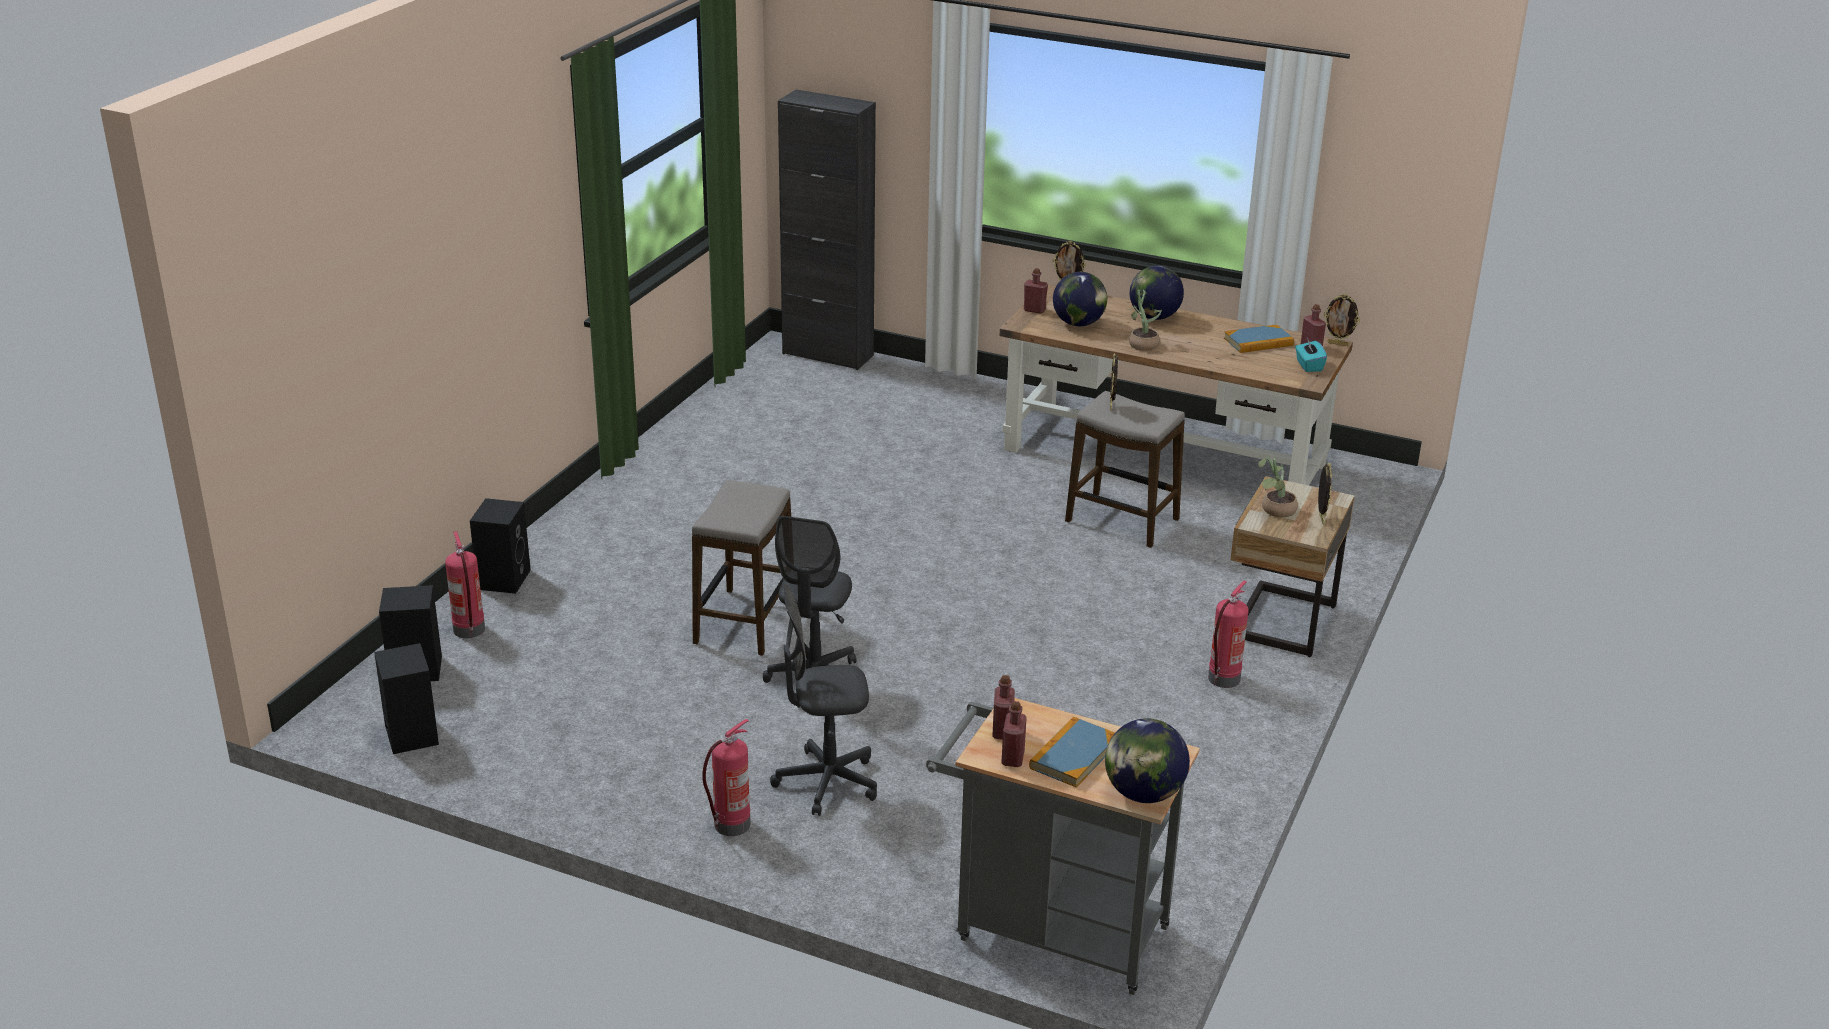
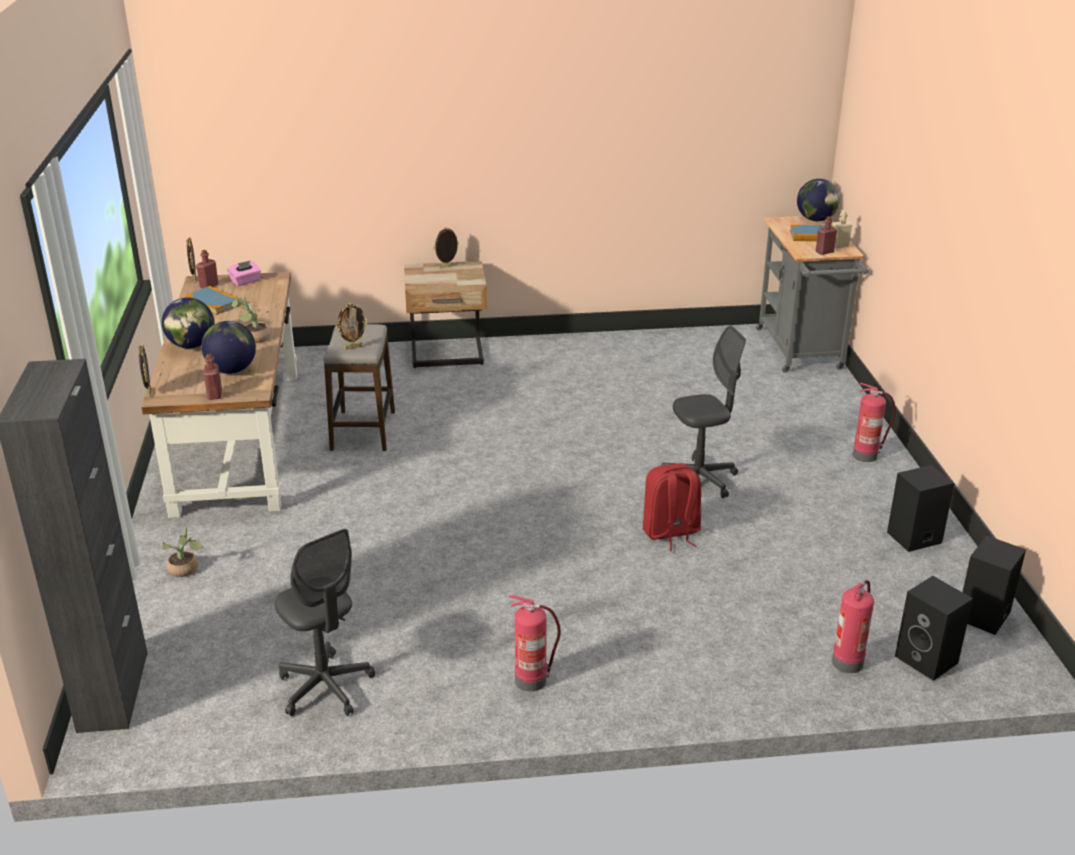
camera: 120 degrees left, 0 degrees up
black speaker [470,498,531,594] -> black speaker moved to [887,465,954,552]
stool [692,480,791,656] -> red backpack [643,463,701,551]
grey office chair [770,584,877,816] -> grey office chair moved to [274,529,375,716]
red bottle [1001,701,1027,767] -> beige bottle [833,211,853,249]
fire extinguisher [1208,580,1249,688] -> fire extinguisher moved to [509,595,561,692]
potted plant [1258,458,1298,518] -> potted plant moved to [162,527,203,577]
turquoise tissue box [1295,338,1327,372] -> pink tissue box [227,261,261,286]

